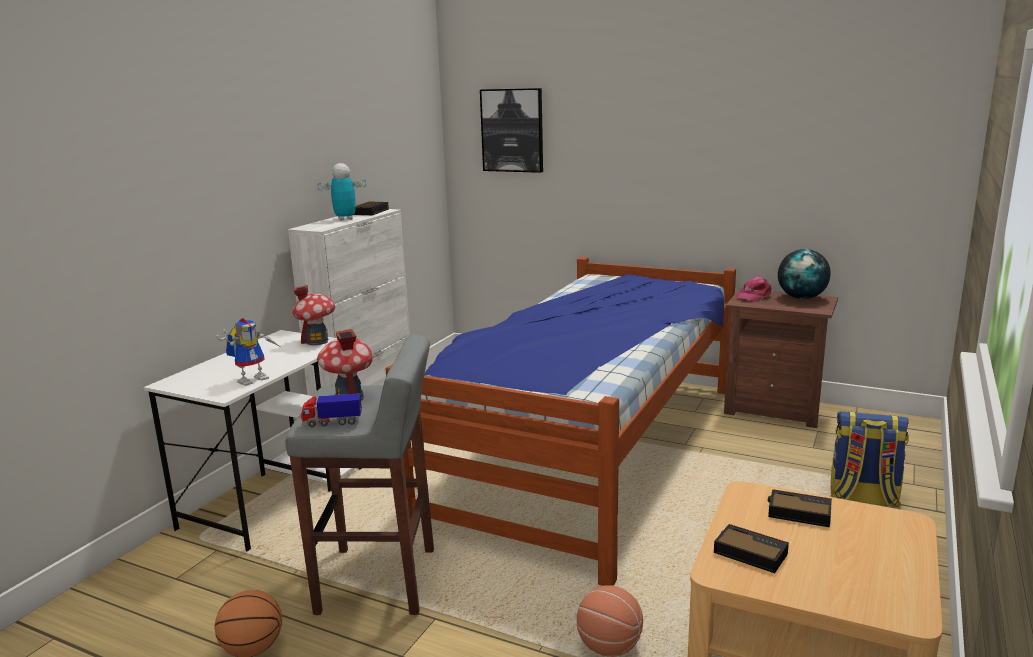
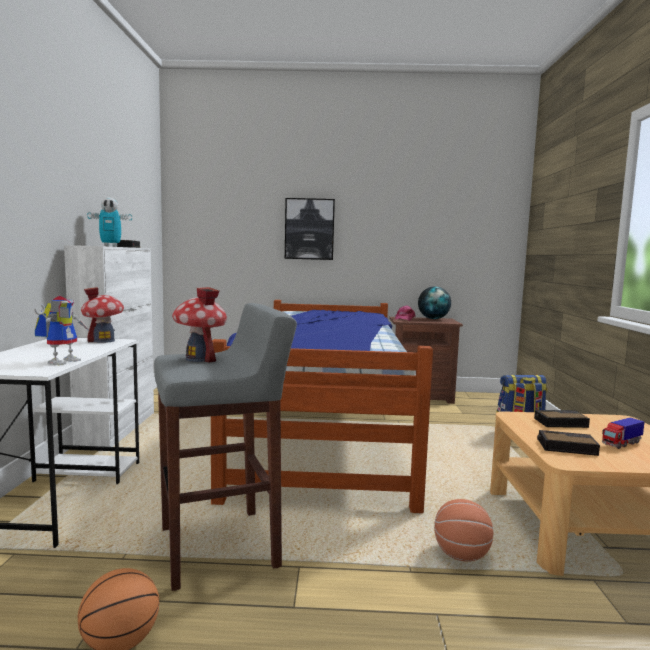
camera: 25 degrees left, 10 degrees down
toy truck [301,393,362,427] -> toy truck moved to [602,418,645,449]
toy robot [318,163,366,220] -> toy robot turned 150 degrees counterclockwise [87,197,132,247]
picture [480,88,543,173] -> picture moved to [285,198,335,260]

